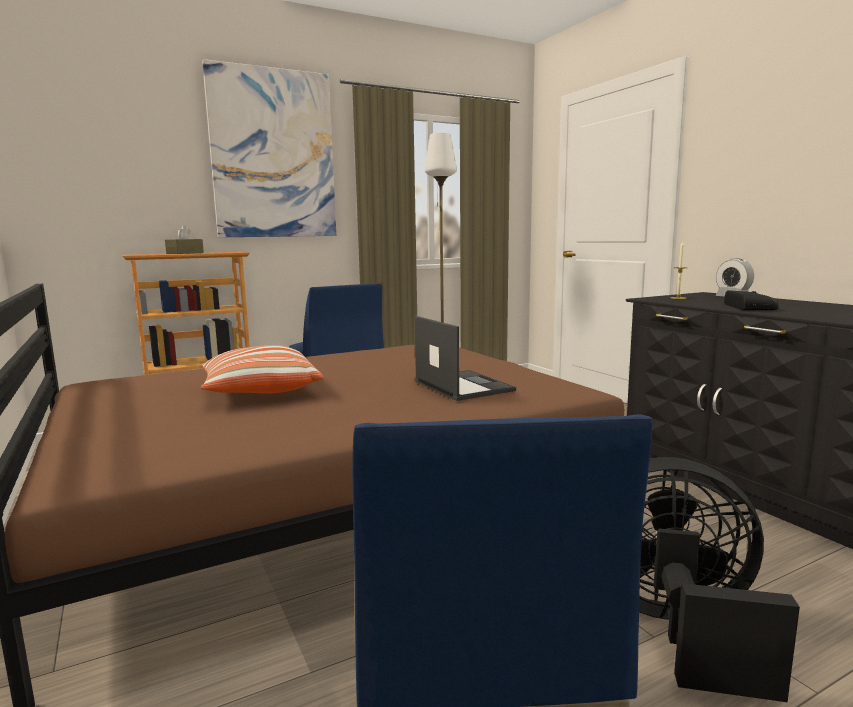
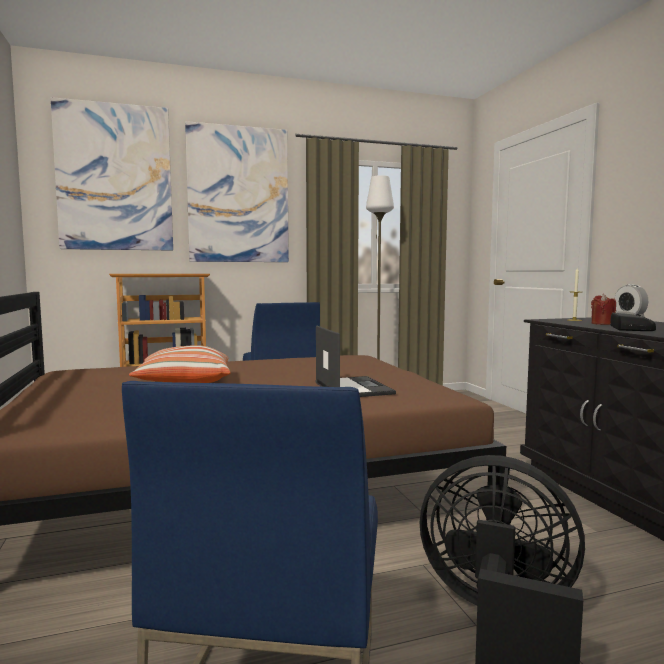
camera: 10 degrees right, 5 degrees down
brown tissue box [165,225,204,254] -> none
none -> picture [51,97,173,251]
none -> red candle [591,294,616,325]

